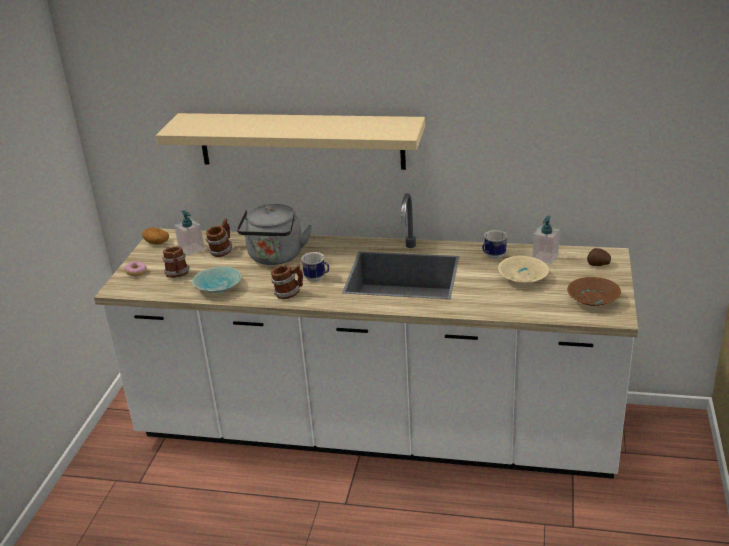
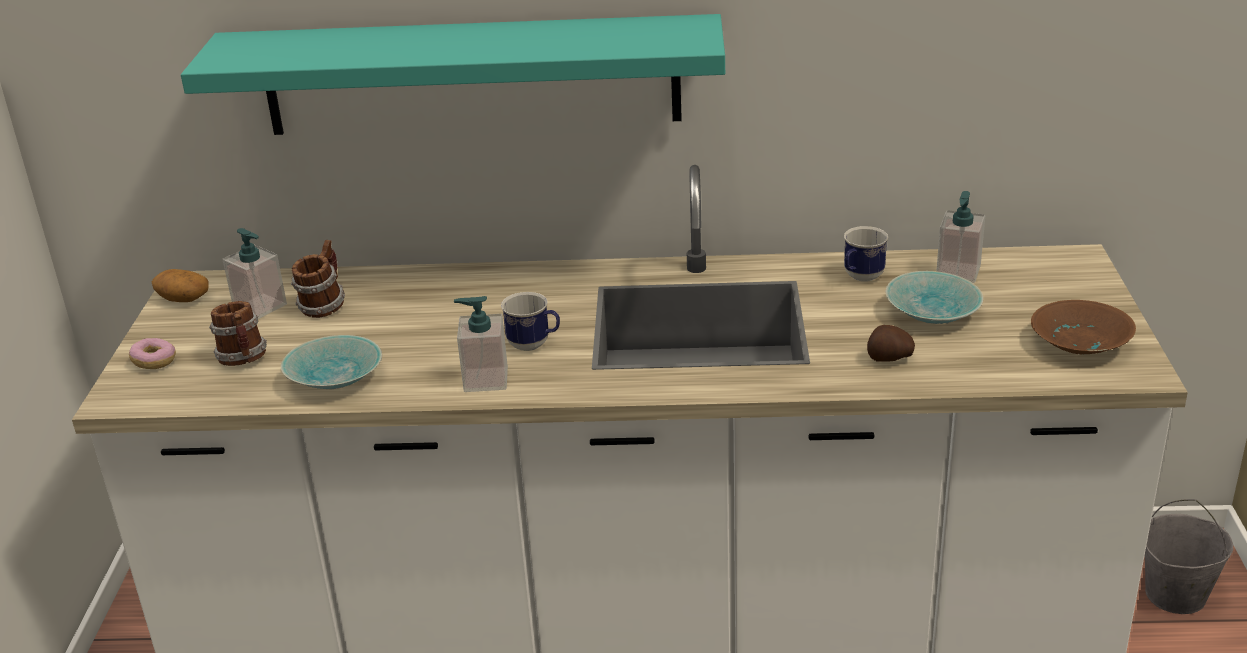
camera: 10 degrees left, 0 degrees up
beige shelf [156,113,425,170] -> turquoise shelf [181,14,725,135]
grey kettle [237,204,312,265] -> none
mug [271,265,303,299] -> soap dispenser [454,296,508,392]
beige bowl [498,256,549,284] -> turquoise bowl [886,271,983,324]
potato [587,248,611,266] -> potato moved to [867,325,915,362]
none -> grey bucket [1145,499,1233,614]

